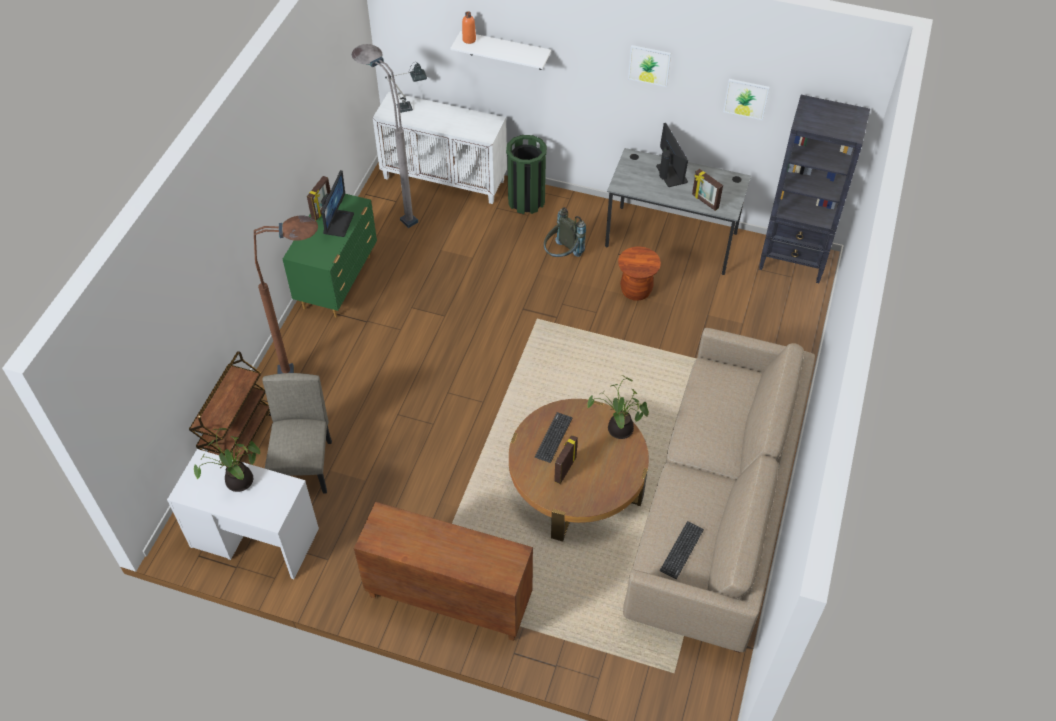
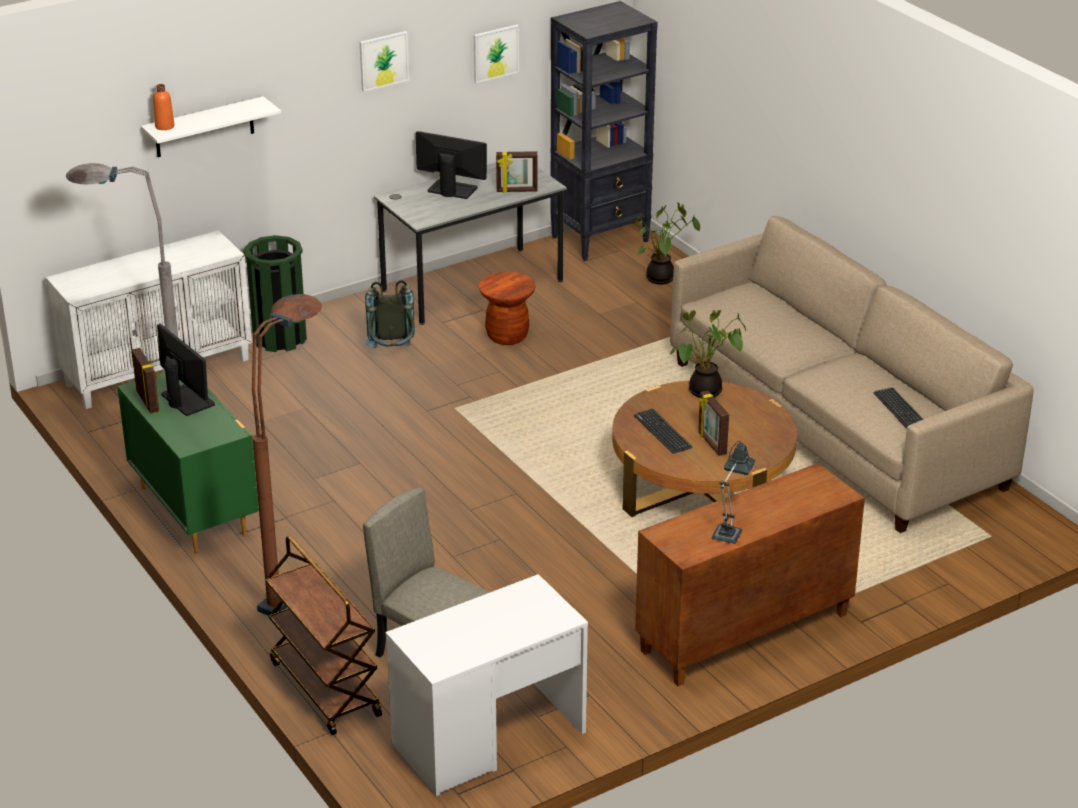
camera: 50 degrees left, 20 degrees down
potted plant [194,428,260,492] -> potted plant moved to [634,203,700,284]
table lamp [385,62,427,113] -> table lamp moved to [712,441,755,544]

